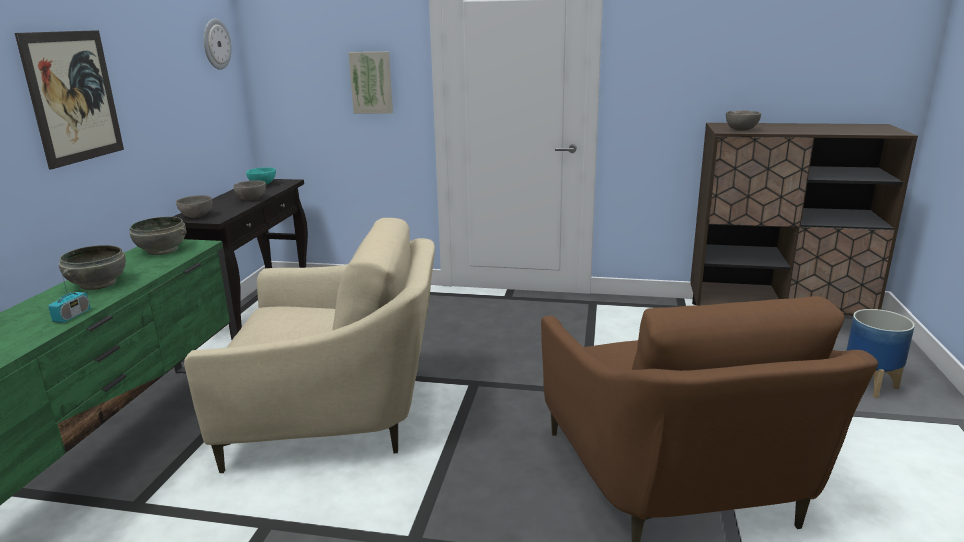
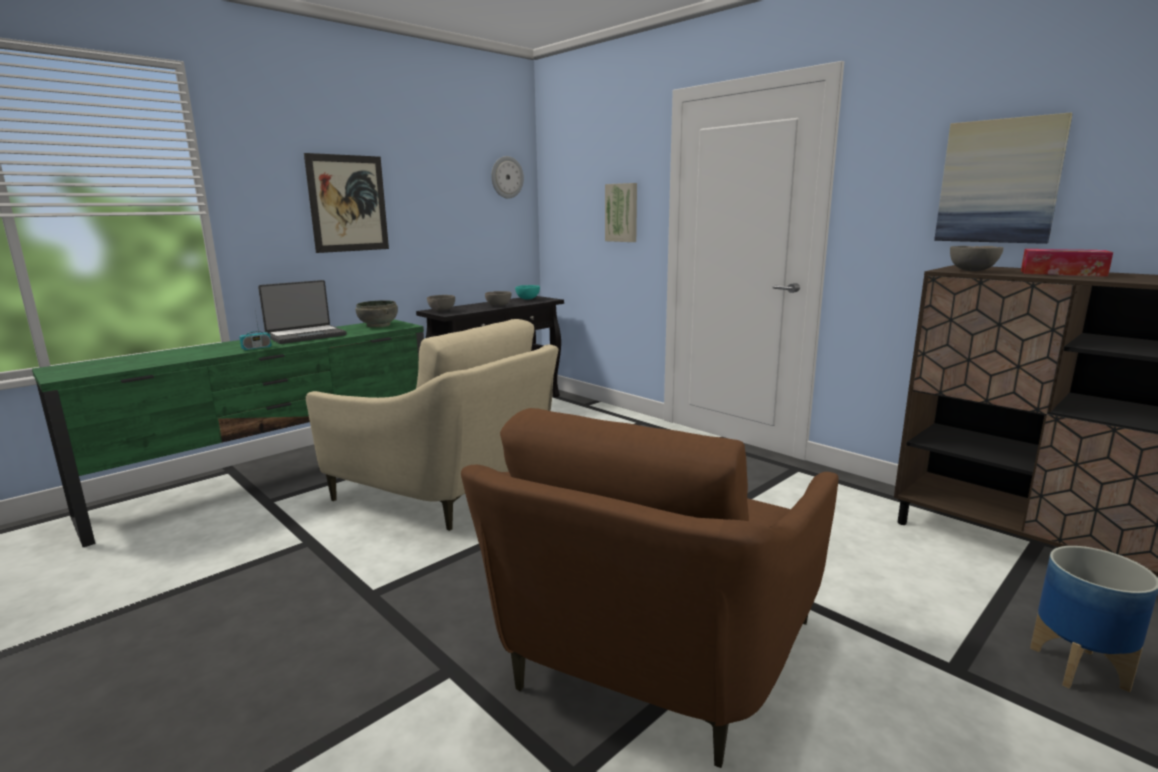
camera: 35 degrees right, 5 degrees down
grey bowl [59,245,126,290] -> laptop [258,280,347,344]
none -> picture [934,113,1073,244]
none -> tissue box [1021,249,1113,277]

